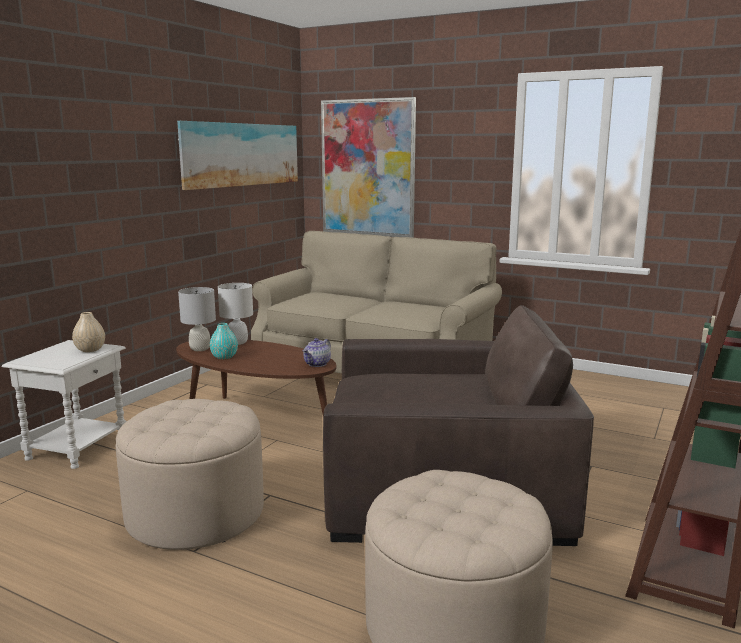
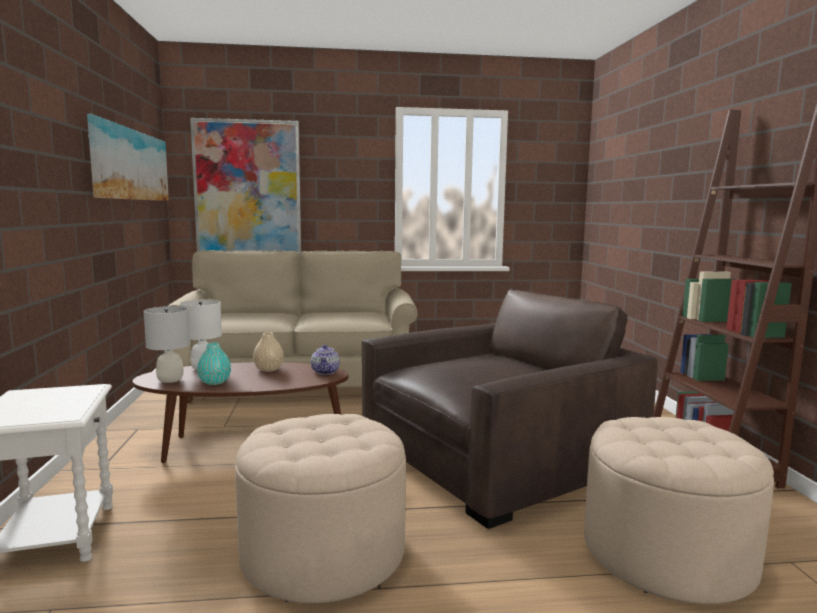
camera: 35 degrees left, 5 degrees down
beige vase [72,312,105,352] -> beige vase moved to [253,332,284,372]

